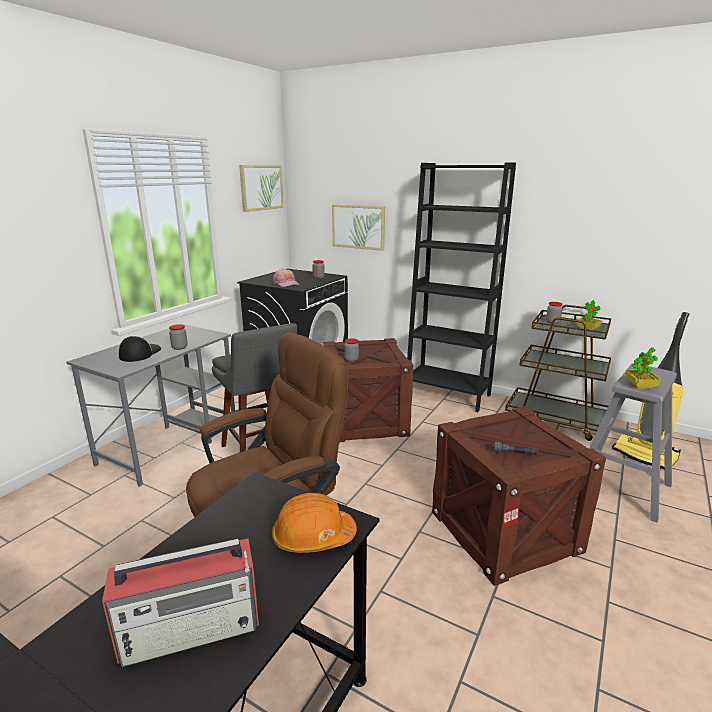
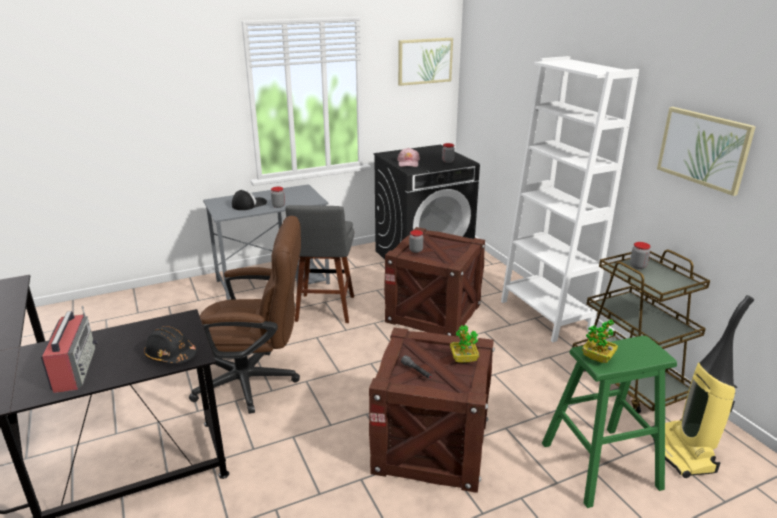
camera: 35 degrees right, 5 degrees up
radio [102,539,259,667] -> radio turned 120 degrees counterclockwise [41,306,98,393]
orange hard hat [272,493,357,553] -> black hard hat [144,326,197,364]
picture [332,204,385,251] -> picture moved to [657,107,756,196]
black bookcase [407,162,516,412] -> white bookcase [501,56,639,342]
potted plant [576,300,602,330] -> potted plant moved to [450,325,479,363]
grey stool [589,363,677,522] -> green stool [542,336,677,508]

